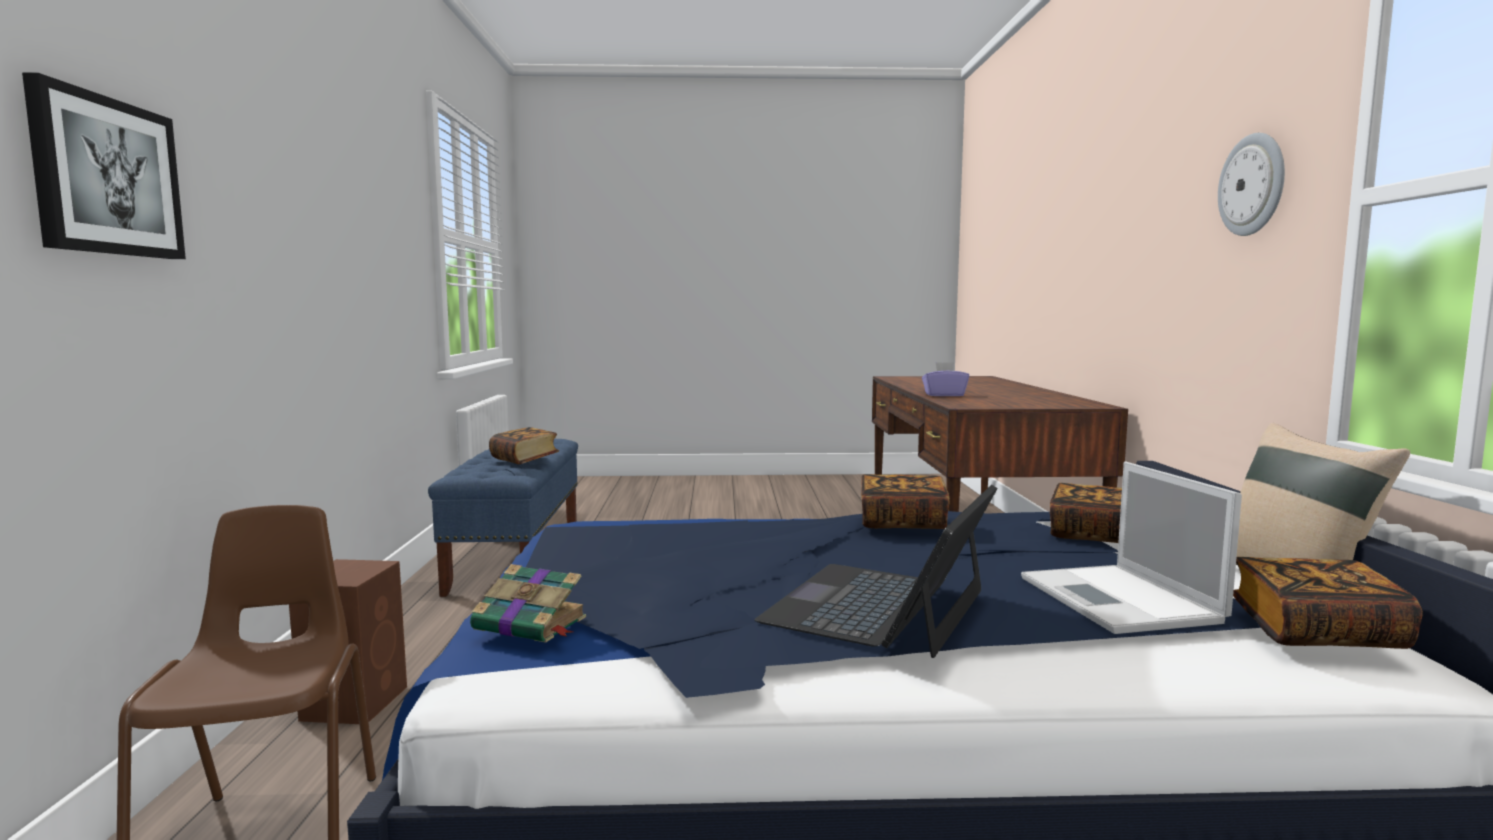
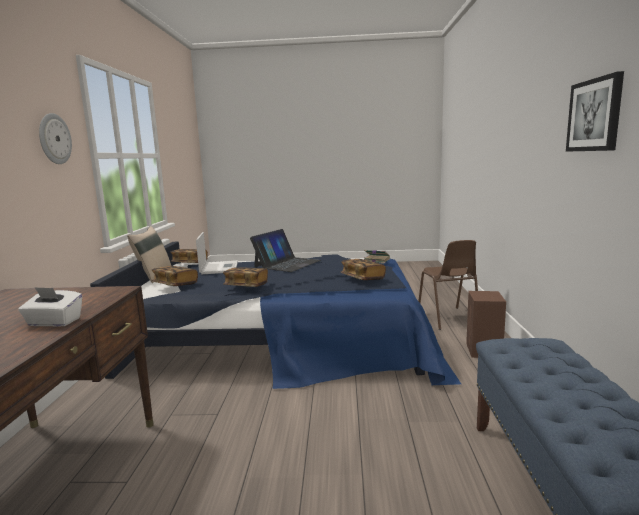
camera: 175 degrees left, 5 degrees up
picture [22,72,186,259] -> picture moved to [566,71,624,152]
book [489,427,559,464] -> book moved to [341,259,386,280]
purple tissue box [922,362,969,396] -> white tissue box [18,287,82,327]

